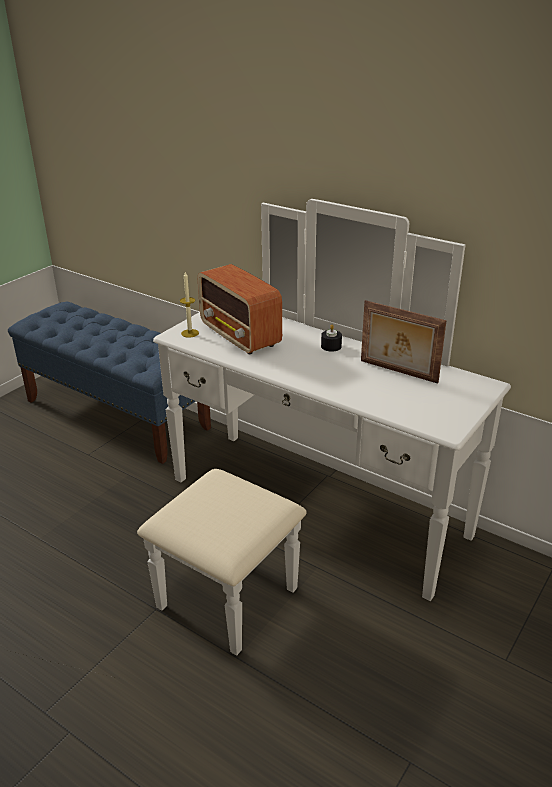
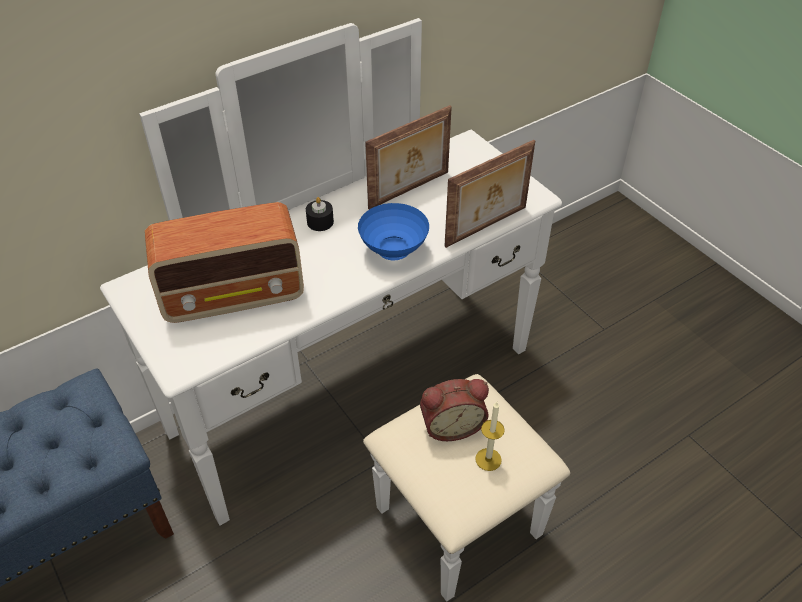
camera: 70 degrees left, 15 degrees up
candle [180,272,199,338] -> candle moved to [475,402,505,471]
none -> blue bowl [358,203,429,260]
none -> alarm clock [420,379,489,441]
none -> picture frame [444,140,535,248]

